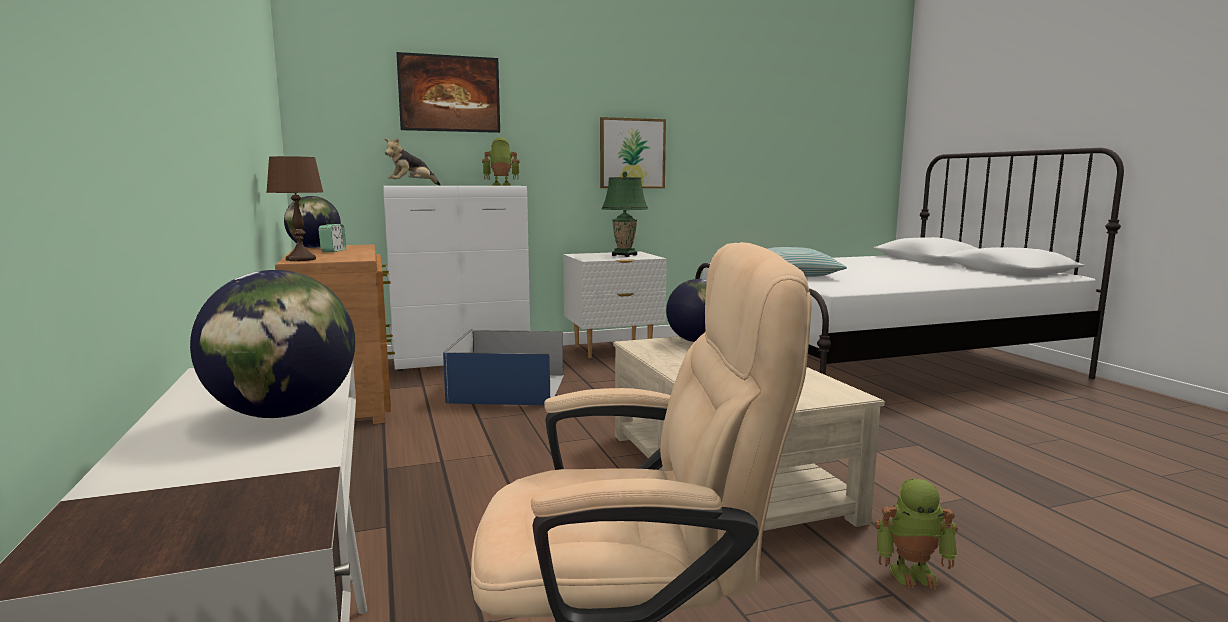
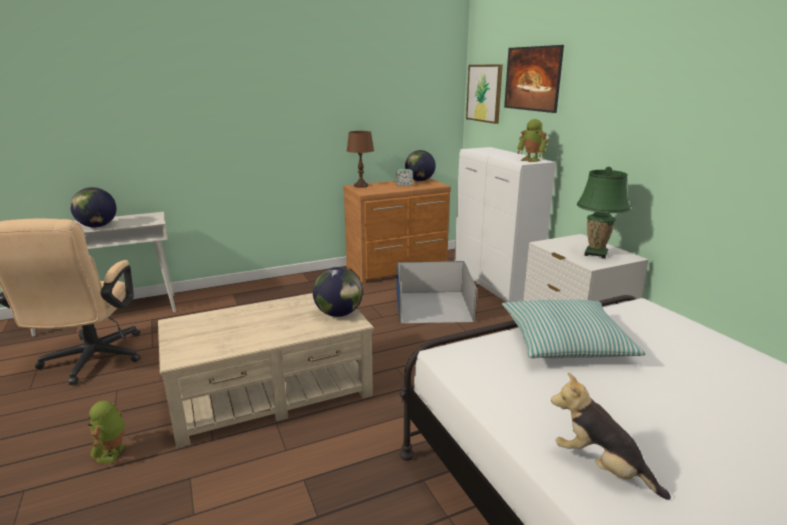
camera: 85 degrees right, 10 degrees up
plush toy [384,137,441,185] -> plush toy moved to [551,373,671,500]
toy robot [482,137,520,186] -> toy robot turned 150 degrees clockwise [518,119,548,162]
picture [600,117,666,188] -> picture moved to [466,64,503,124]

